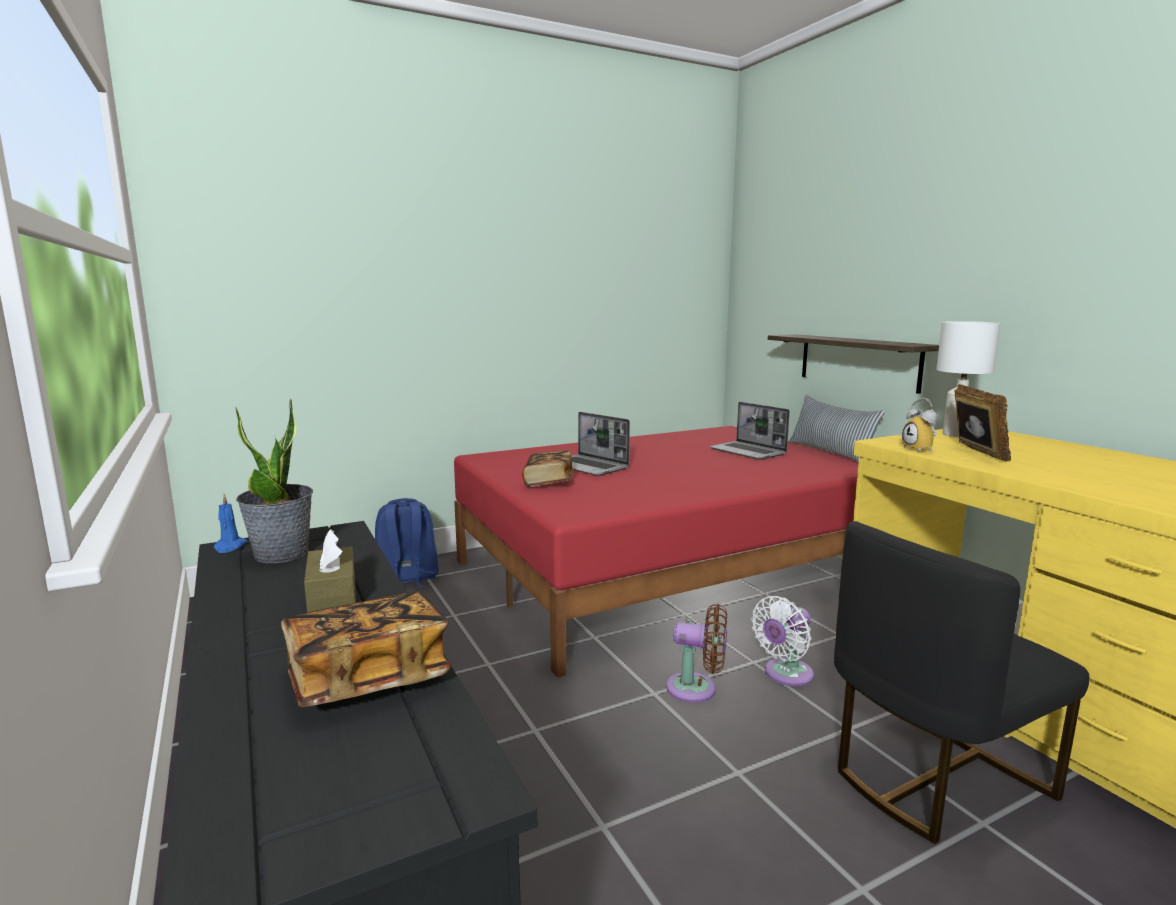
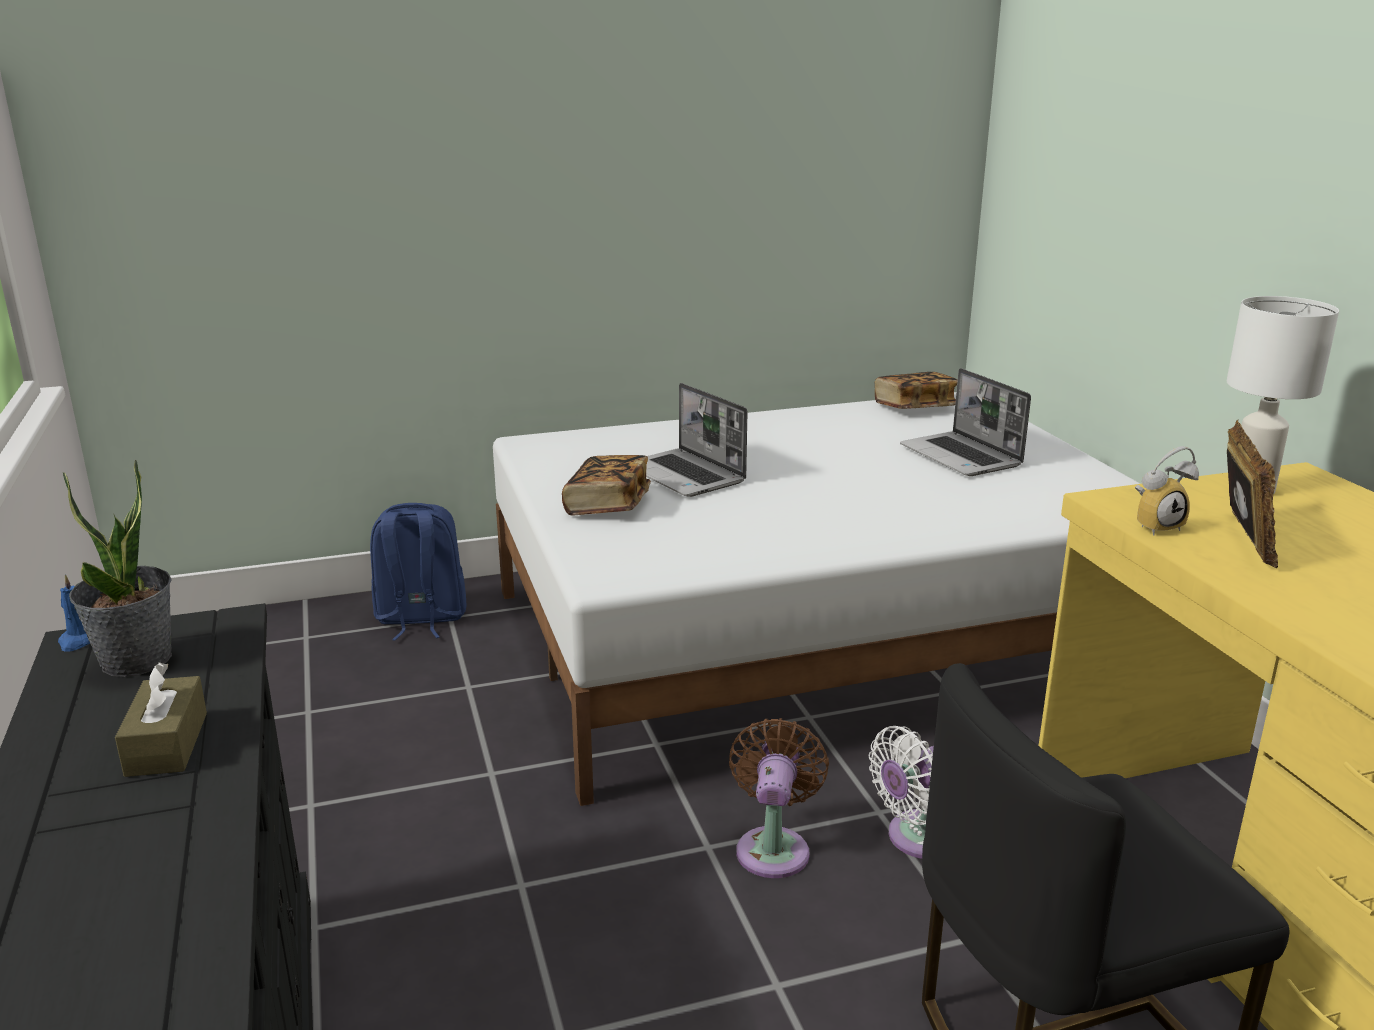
camera: 10 degrees right, 10 degrees up
book [281,591,451,707] -> book moved to [875,372,958,409]
red bed [454,426,858,678] -> white bed [493,392,1140,806]
brown fan [666,604,727,703] -> brown fan turned 105 degrees counterclockwise [729,718,829,878]
shelf [768,334,939,394] -> none
pillow [789,395,885,463] -> none
alarm clock [902,398,937,453] -> alarm clock turned 105 degrees counterclockwise [1135,446,1199,536]

